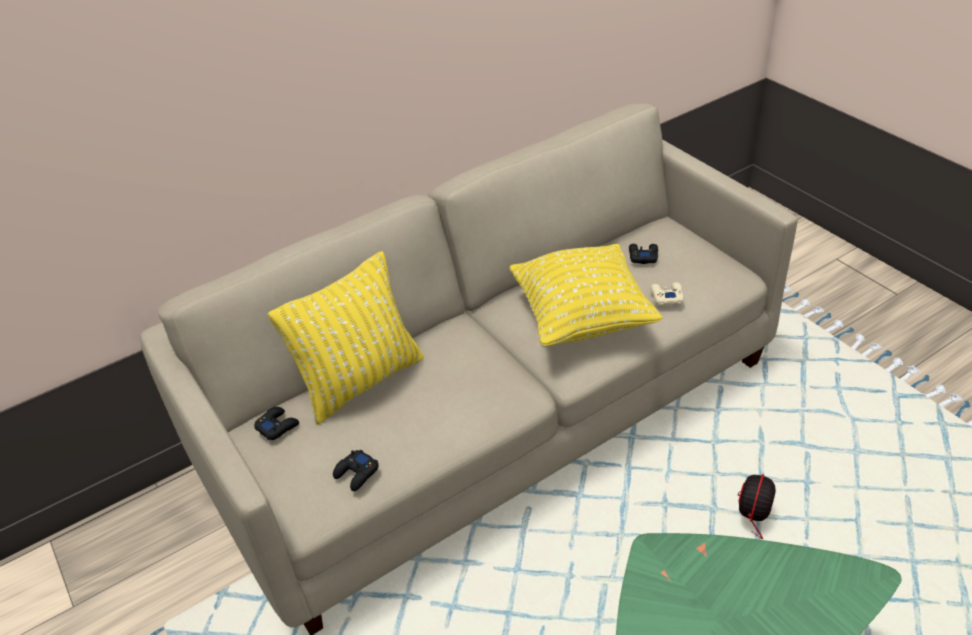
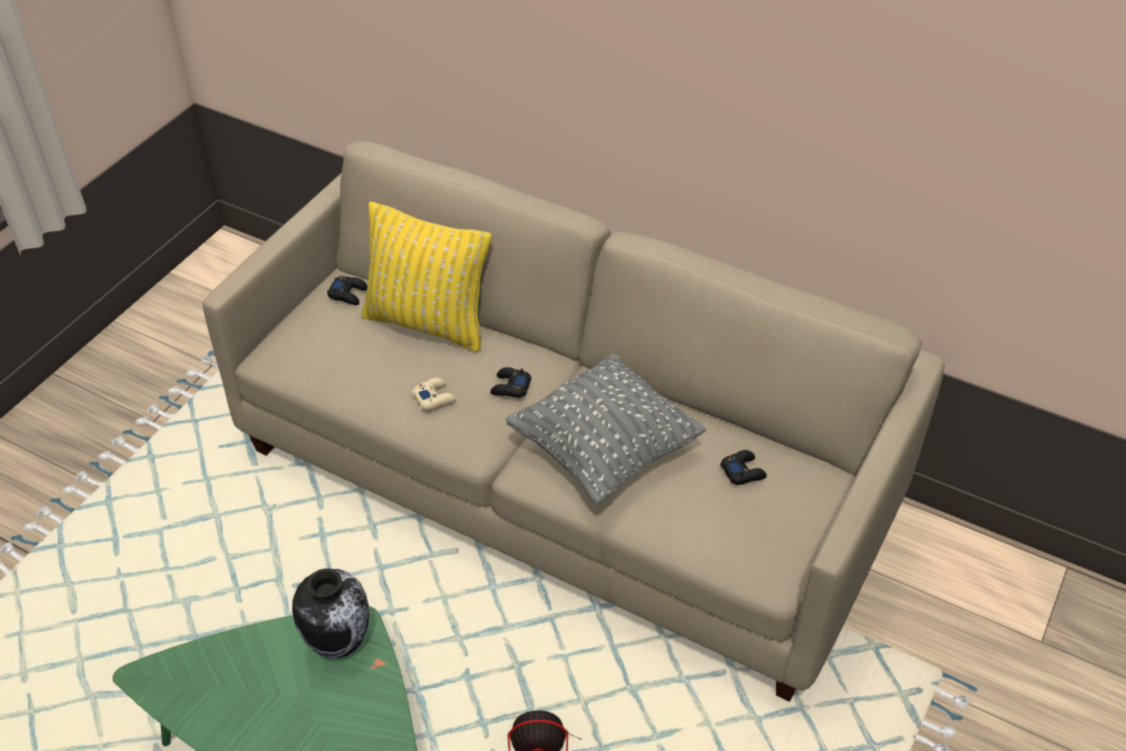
camera: 60 degrees right, 5 degrees up
black game controller [333,449,379,491] -> black game controller moved to [490,367,532,398]
yellow pillow [509,244,662,347] -> grey pillow [506,353,706,504]
beige game controller [650,282,684,305] -> beige game controller moved to [412,378,456,411]
none -> vase [292,568,369,659]

